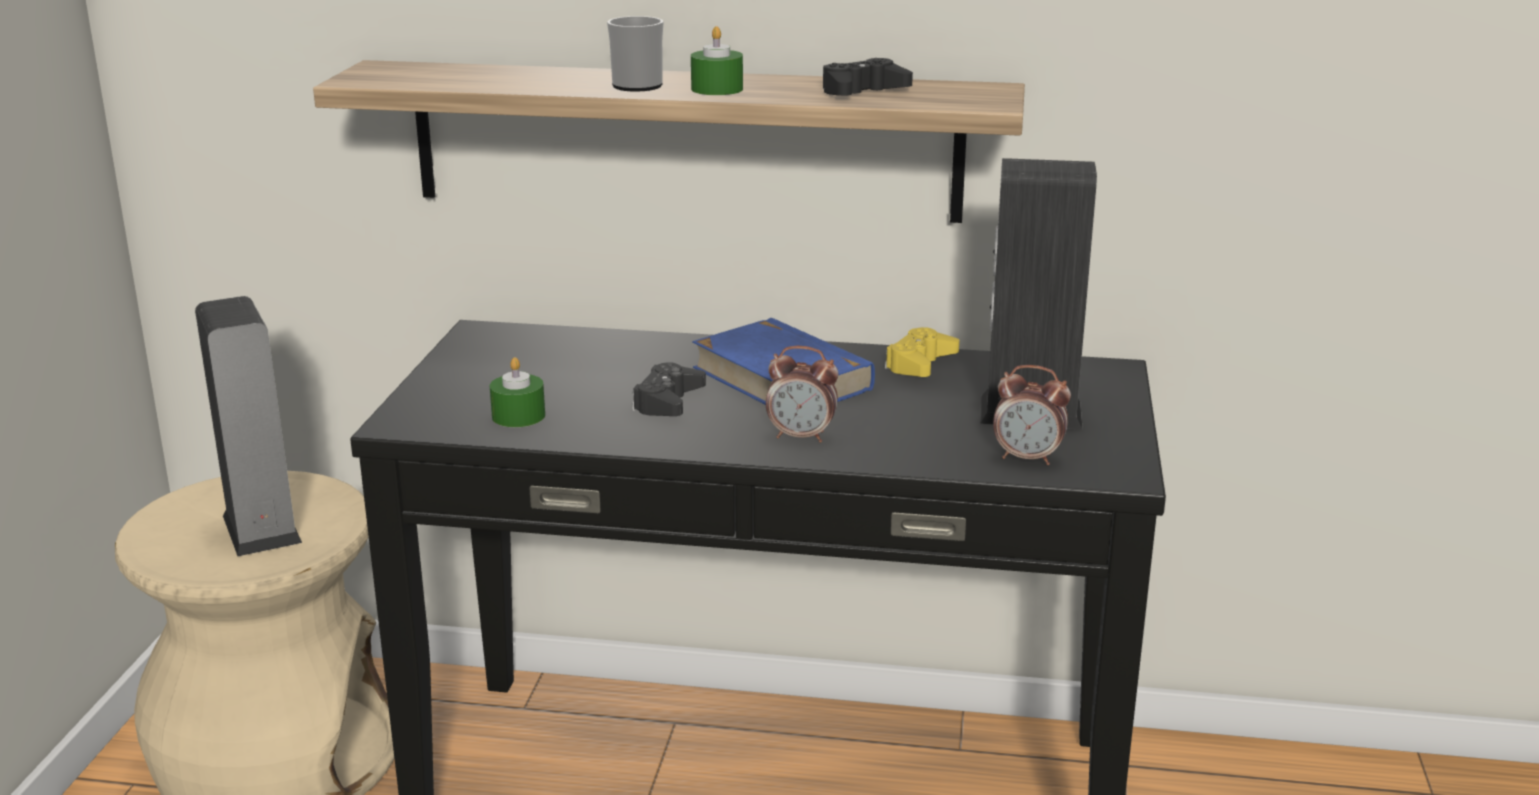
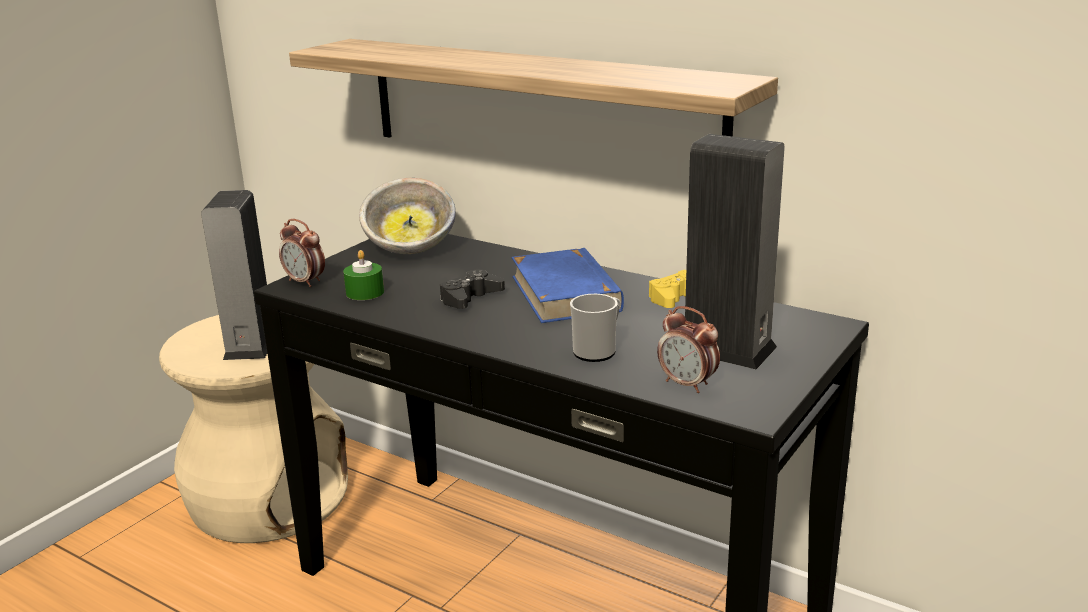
camera: 25 degrees right, 0 degrees up
mug [607,16,663,92] -> mug moved to [570,294,621,362]
green candle [691,26,743,95] -> none
alarm clock [766,346,838,443] -> alarm clock moved to [279,219,325,287]
black game controller [823,58,913,96] -> none
none -> bowl [359,178,456,254]

